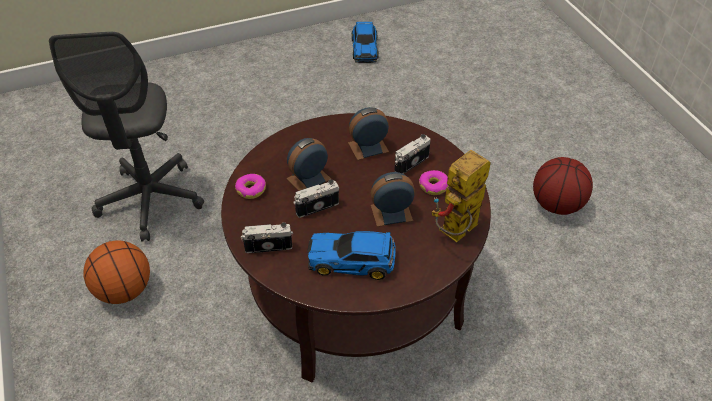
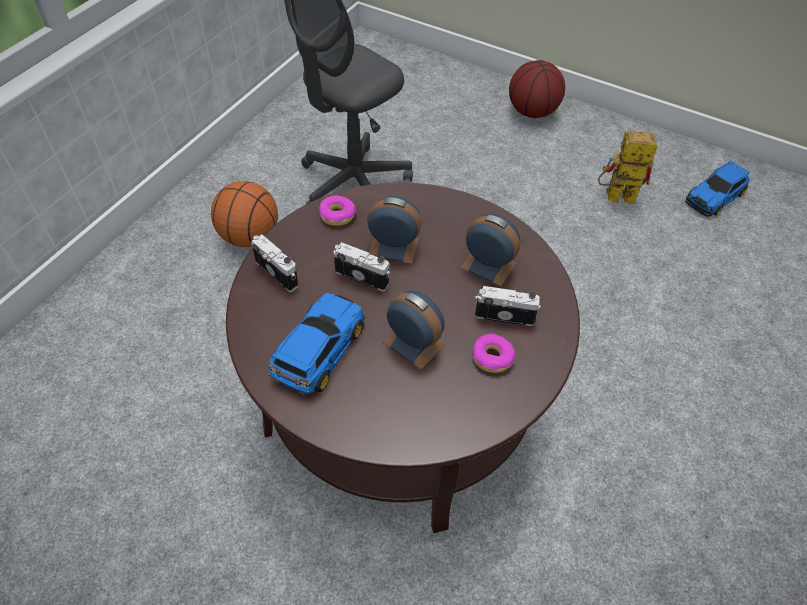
camera: 50 degrees right, 5 degrees up
toy car [307,231,396,280] -> toy car turned 60 degrees clockwise [269,293,365,395]
toy robot [432,150,491,242] -> toy robot moved to [598,131,657,204]
basketball [533,157,593,215] -> basketball moved to [509,60,565,118]

